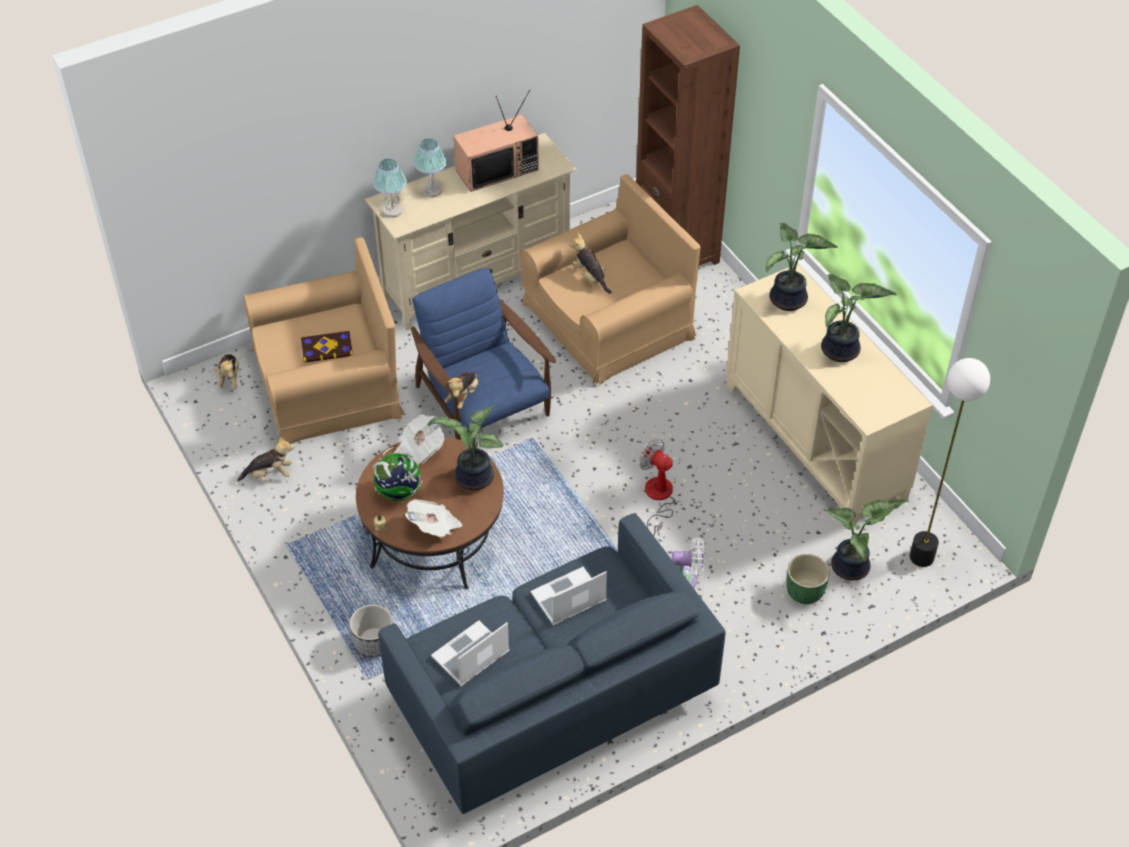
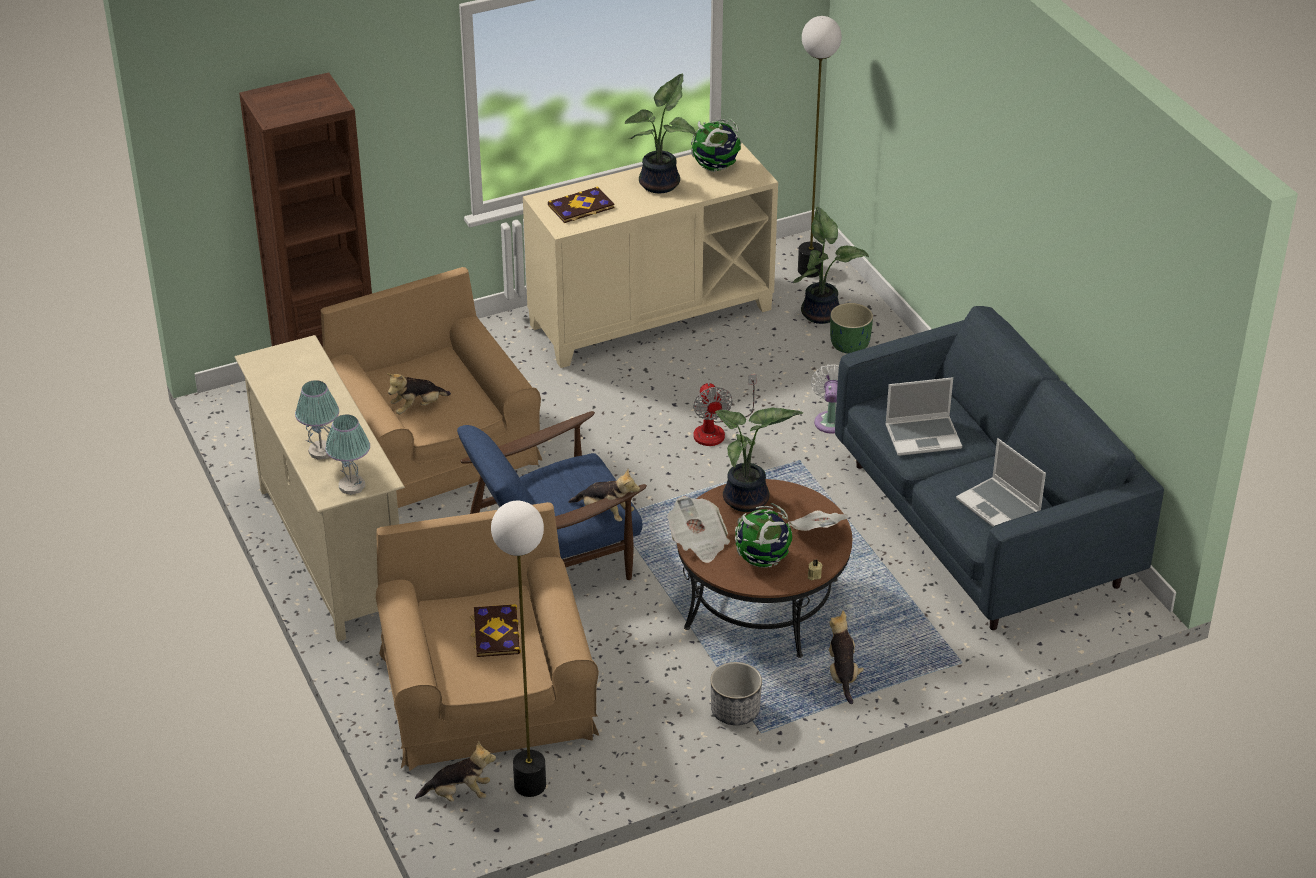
camera: 85 degrees left, 10 degrees down
plush toy [237,436,294,481] -> plush toy moved to [829,611,864,704]
planter [350,605,393,657] -> planter moved to [711,662,762,725]
television [454,90,539,192] -> none
laptop [531,567,607,626] -> laptop turned 75 degrees counterclockwise [885,377,962,456]
fan [639,439,675,536] -> fan turned 60 degrees counterclockwise [693,374,757,446]
potted plant [765,223,838,311] -> book [548,186,615,223]
none -> floor lamp [491,501,546,797]
none -> globe [691,119,742,172]

